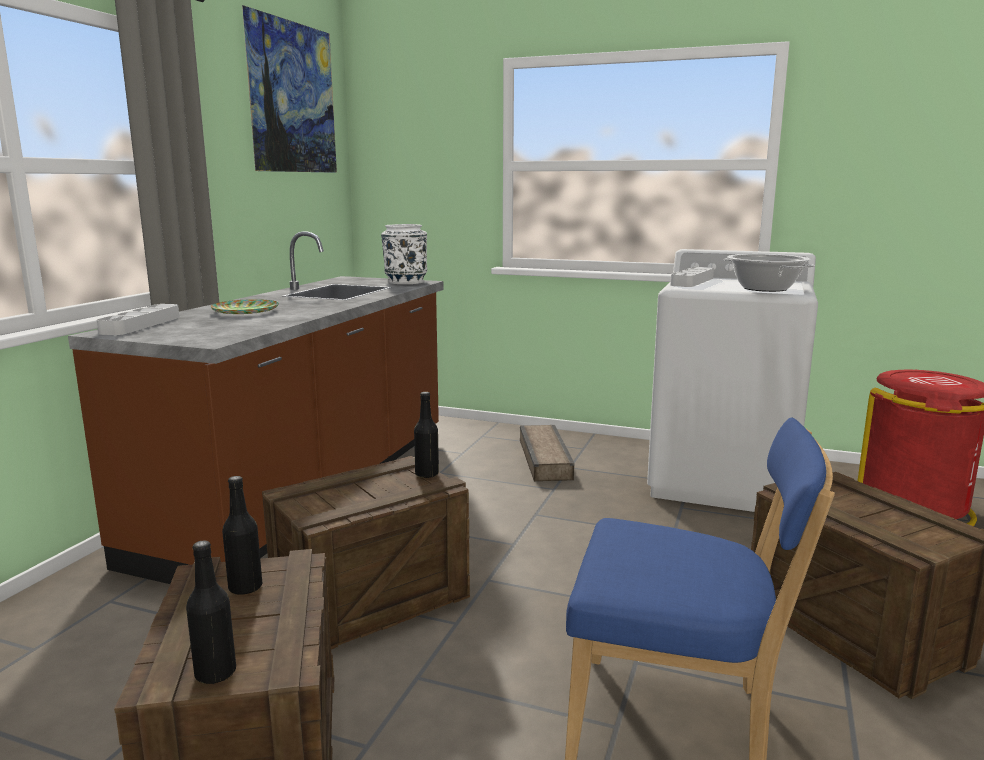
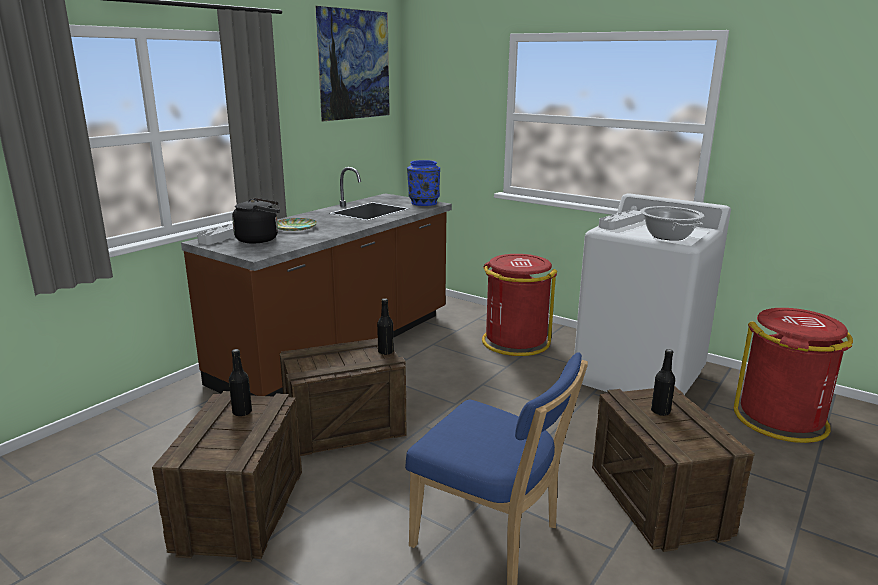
camera: 15 degrees right, 5 degrees up
black bottle [186,541,236,684] -> black bottle moved to [651,349,675,416]
white vase [381,224,427,284] -> blue vase [407,160,440,206]
crate [520,425,575,481] -> red trash can [482,254,557,356]
none -> black kettle [232,198,280,244]

